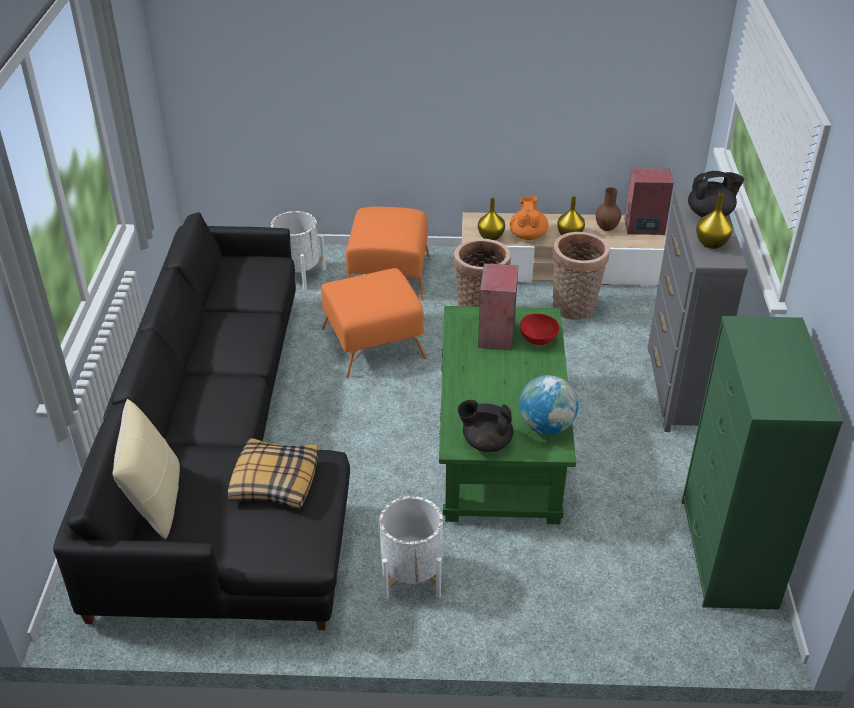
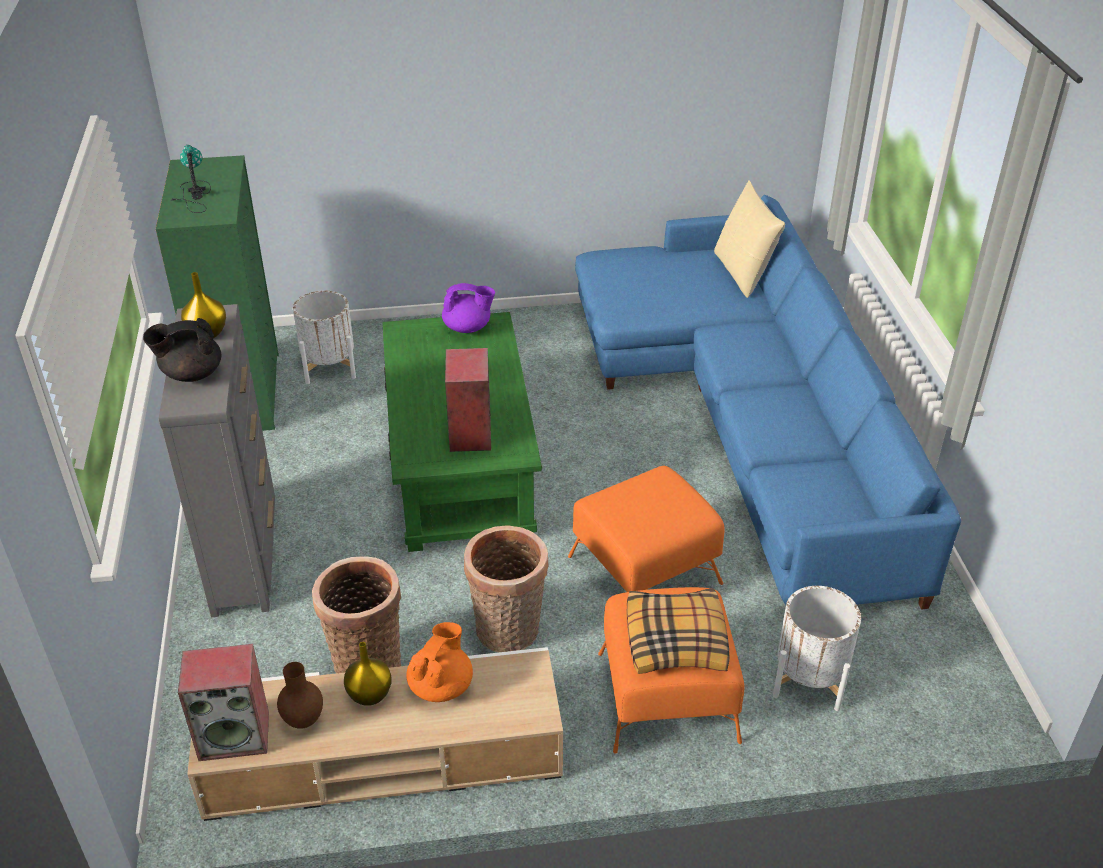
camera: 170 degrees right, 0 degrees up
black sofa [53,212,350,630] -> blue sofa [575,195,961,610]
pillow [228,438,318,509] -> pillow moved to [626,588,730,674]
white planter [379,496,443,599] -> white planter moved to [293,291,356,384]
black teapot [458,400,513,452] -> purple teapot [442,283,495,333]
yellow vase [478,198,505,240] -> none
orange teapot [510,196,549,240] -> orange teapot turned 150 degrees counterclockwise [406,622,473,702]
globe [519,375,579,435] -> none
red bowl [520,314,559,345] -> none
none -> table lamp [171,145,211,213]

